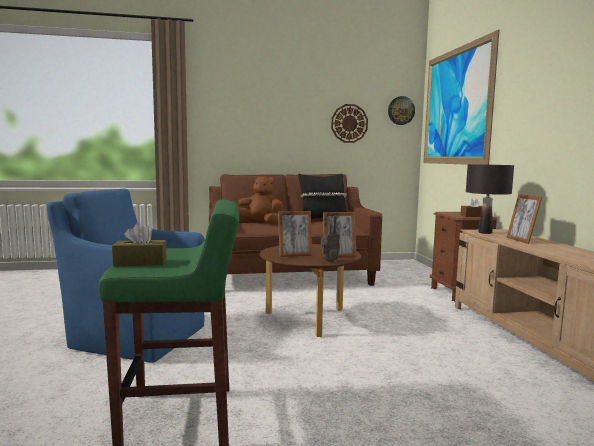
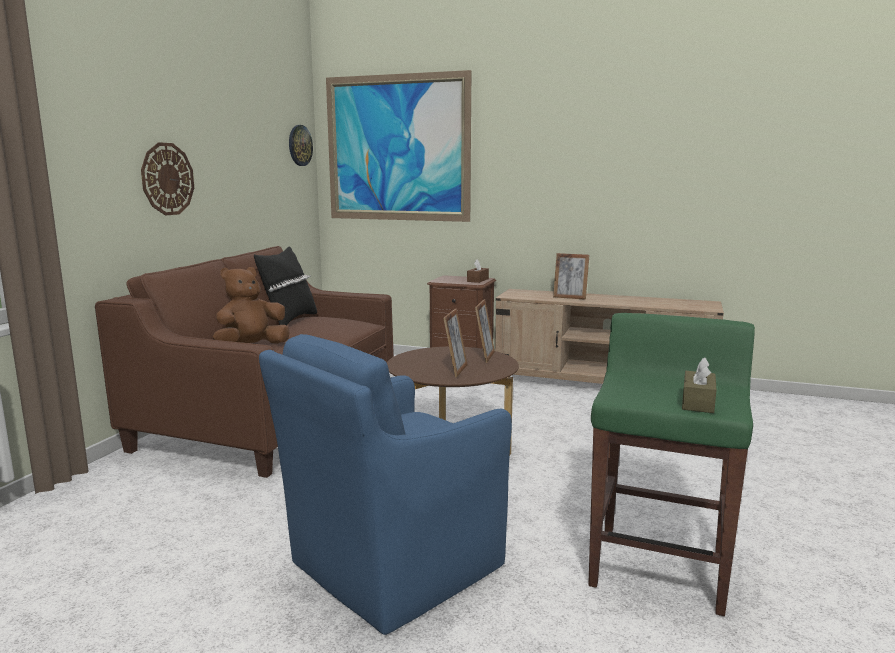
camera: 60 degrees left, 5 degrees up
radio [321,215,340,262] -> none
wall clock [331,104,368,143] -> wall clock moved to [141,142,194,216]
black table lamp [466,164,514,234] -> none

